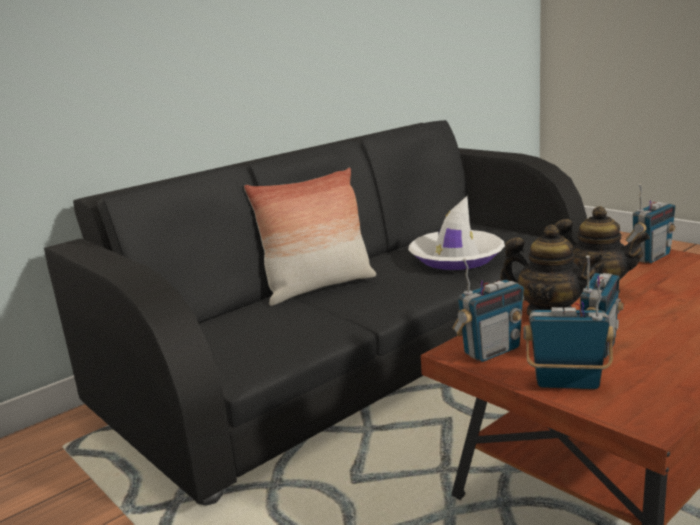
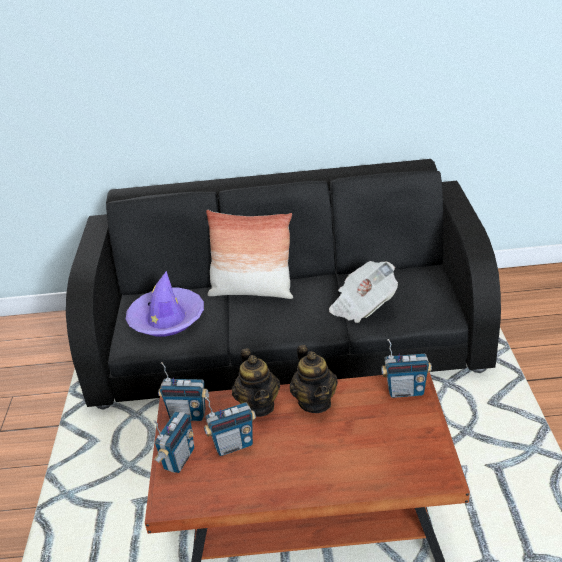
camera: 40 degrees right, 15 degrees up
white hat [408,196,505,270] -> newspaper [329,261,398,323]
radio [523,278,615,389] -> radio turned 60 degrees clockwise [153,411,194,473]
none -> purple hat [126,271,204,337]

